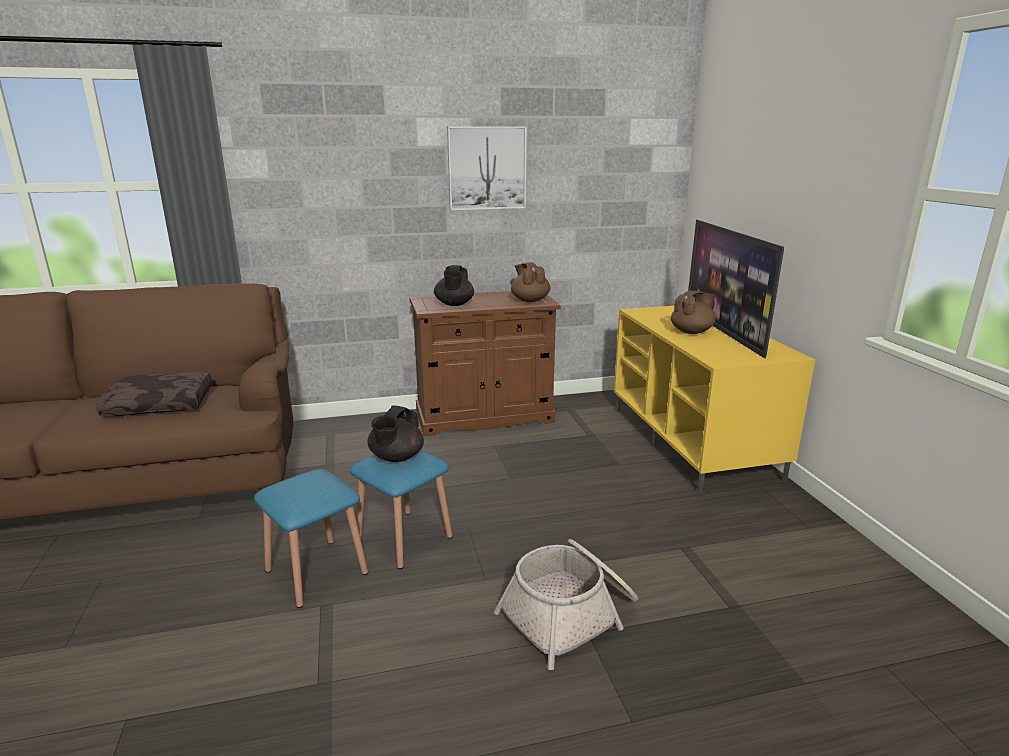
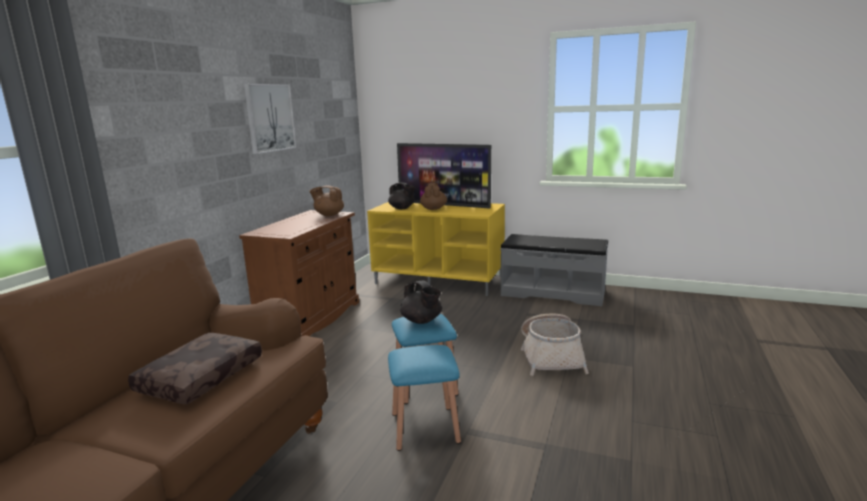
camera: 55 degrees left, 5 degrees down
black teapot [434,265,474,306] -> black teapot moved to [388,183,415,209]
none -> grey bench [500,234,608,306]

